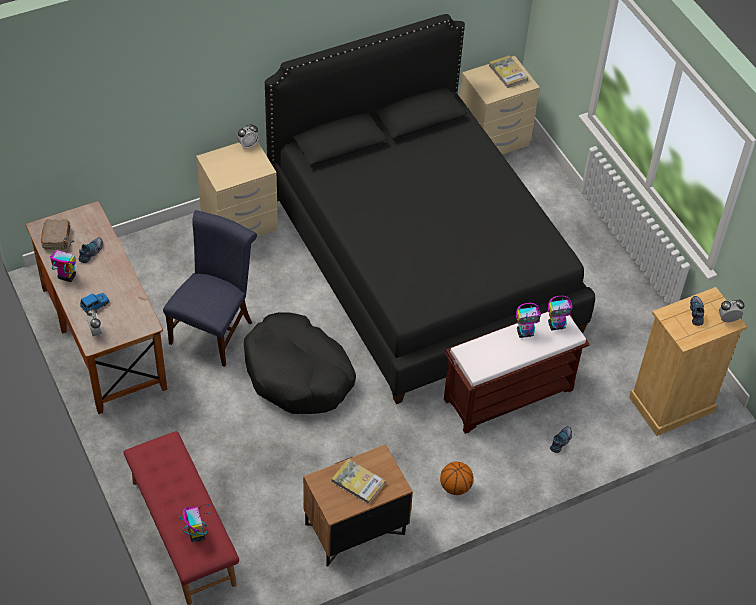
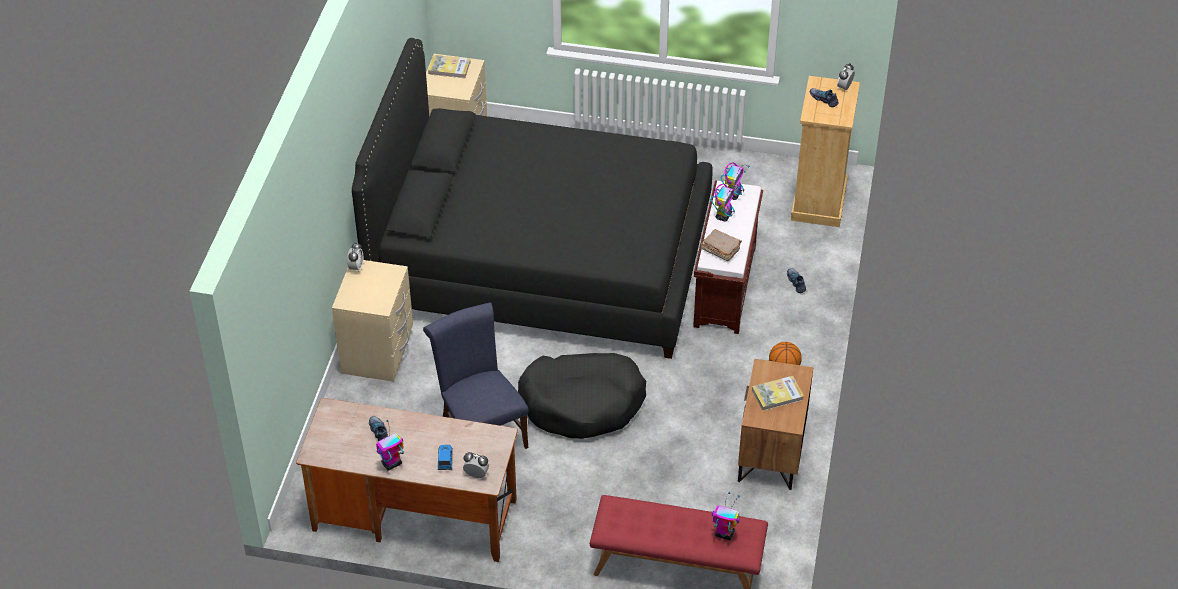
camera: 50 degrees left, 5 degrees down
brown book [41,219,70,250] -> brown book moved to [701,229,742,261]

